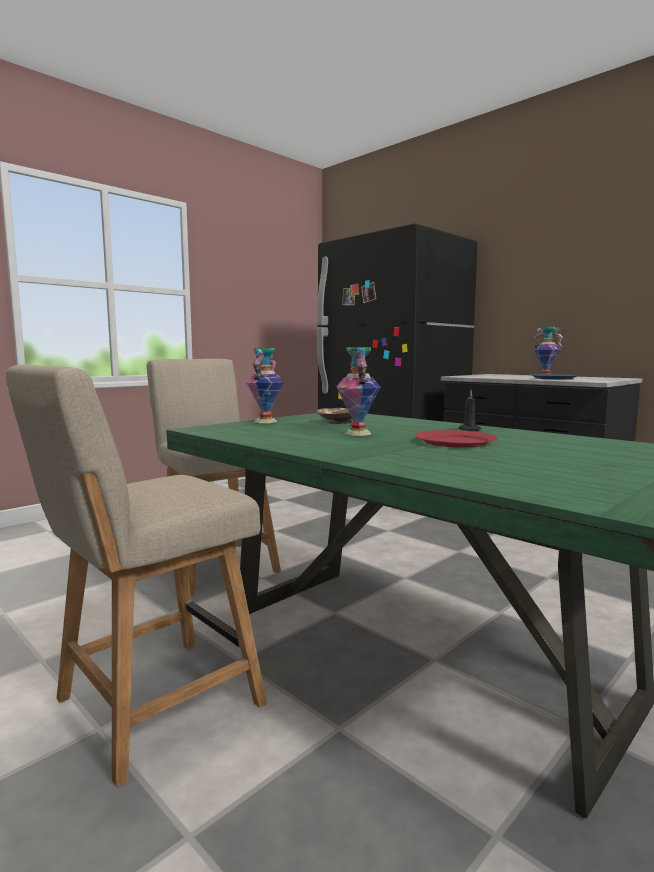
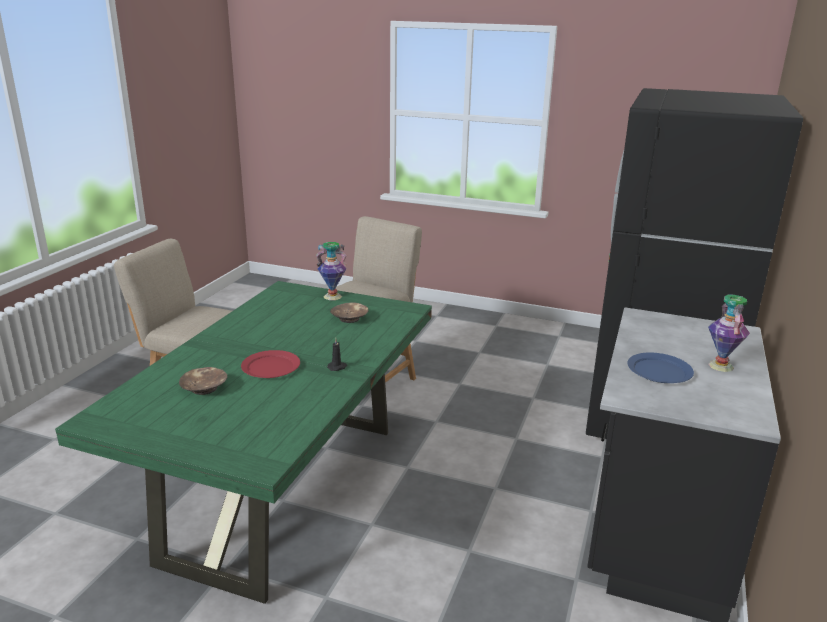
camera: 65 degrees right, 15 degrees up
vase [336,347,381,436] -> none
none -> brown bowl [179,367,227,395]

